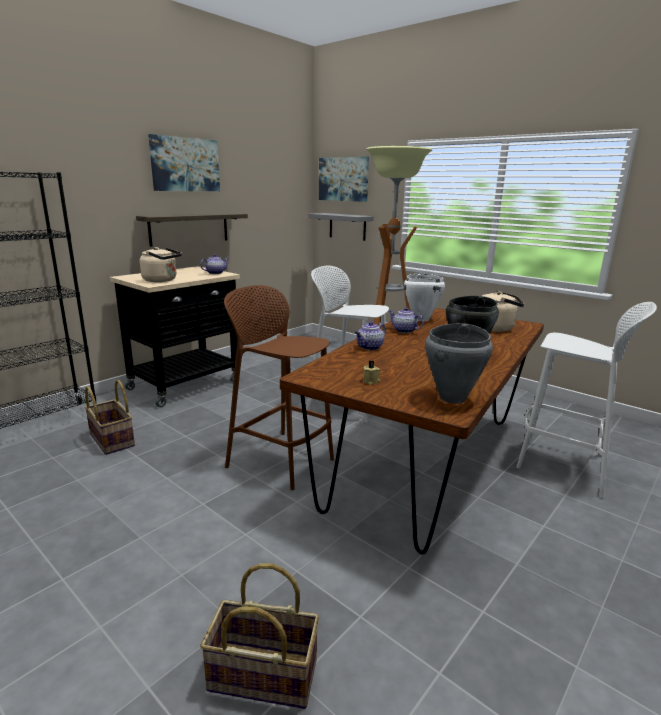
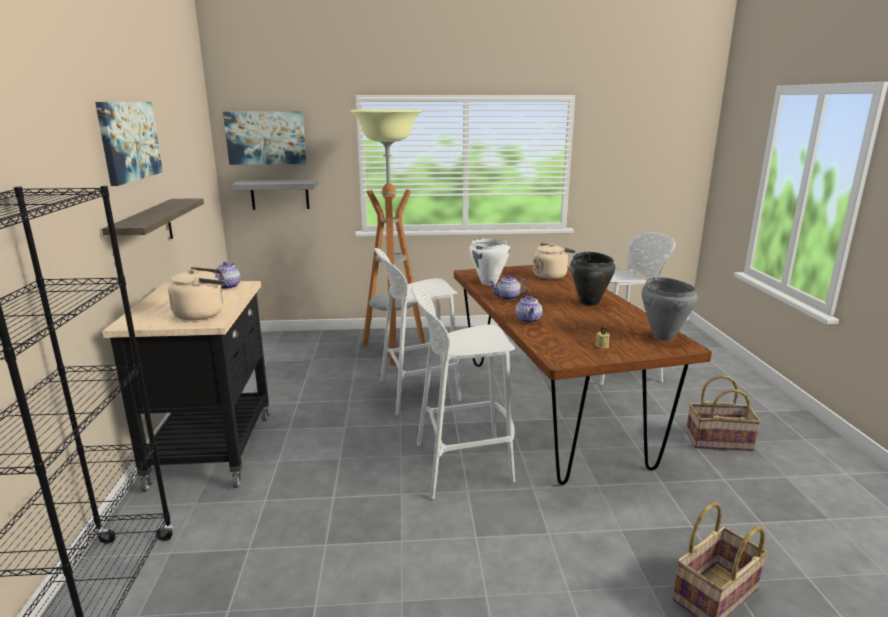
camera: 45 degrees left, 0 degrees up
basket [85,380,135,455] -> basket moved to [686,375,761,451]
brown stool [224,285,334,490] -> white stool [411,286,515,500]

